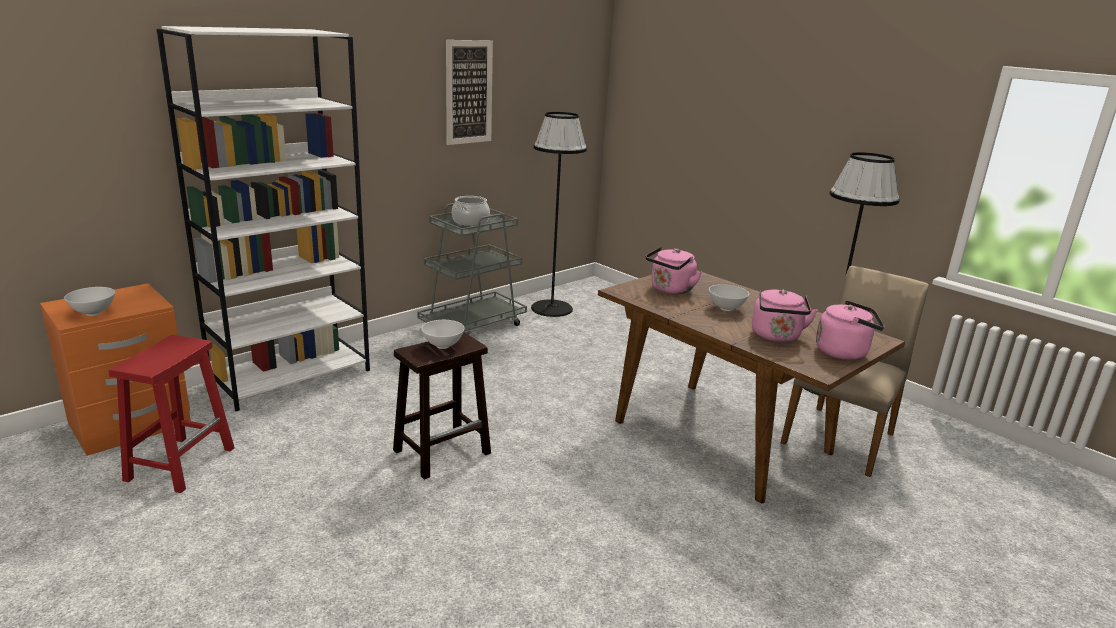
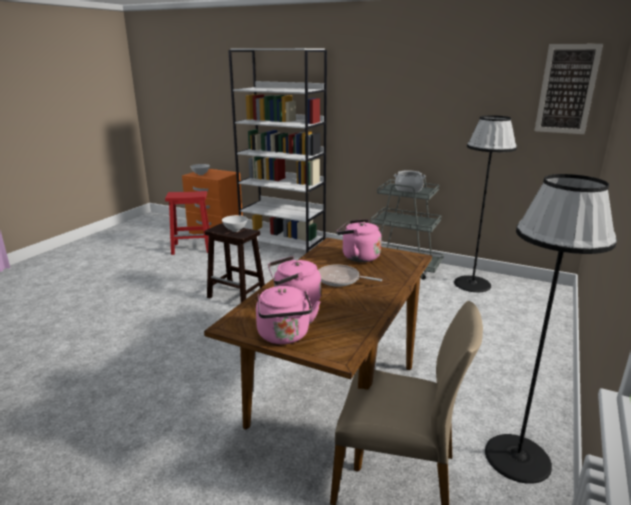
camera: 70 degrees right, 0 degrees up
picture [446,40,493,145] -> picture moved to [534,44,603,134]
white bowl [709,284,749,311] -> frying pan [318,264,382,287]

